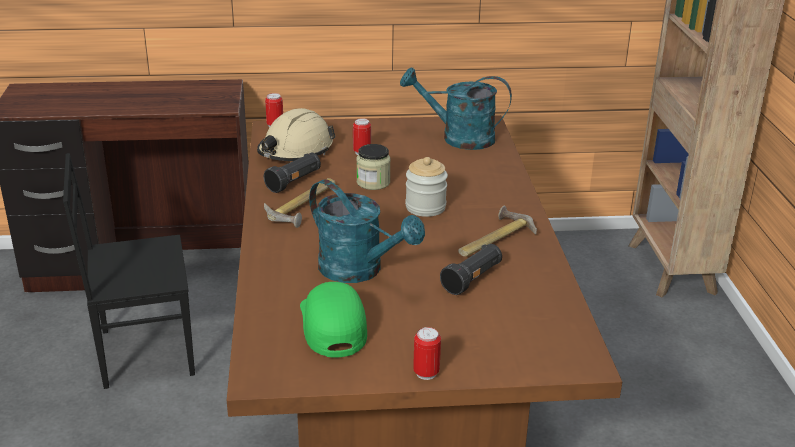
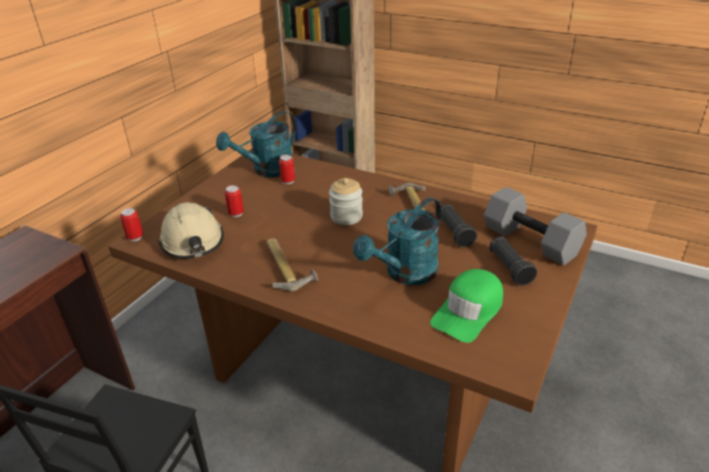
camera: 55 degrees left, 5 degrees up
black flashlight [263,153,321,193] -> black flashlight moved to [489,237,537,286]
green cap [300,282,367,358] -> green cap turned 75 degrees counterclockwise [430,269,503,343]
turquoise watering can [309,179,425,283] -> turquoise watering can turned 150 degrees clockwise [353,197,442,285]
jar [356,144,391,190] -> none
can [413,327,441,380] -> can moved to [279,155,295,184]
none -> grey dumbbell [484,187,587,266]

